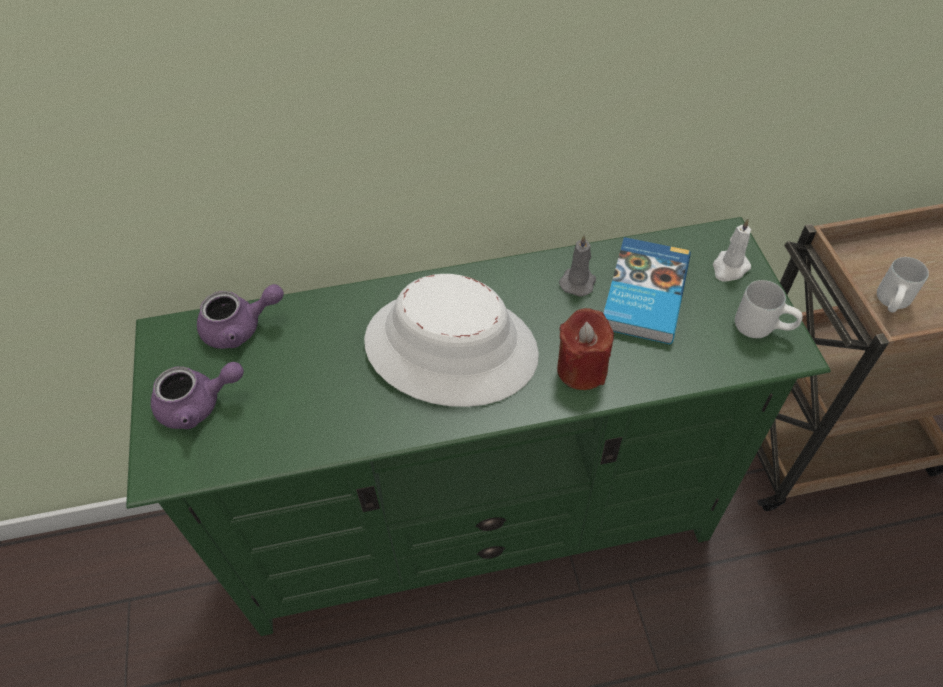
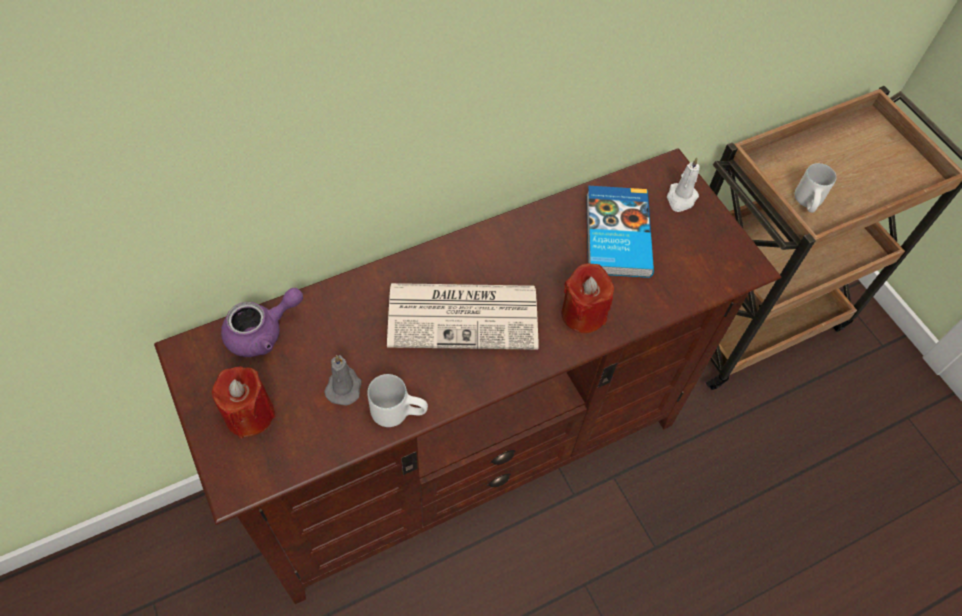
camera: 20 degrees left, 5 degrees up
green tv stand [126,217,831,636] -> brown tv stand [154,148,781,604]
purple teapot [151,362,244,429] -> red candle [212,366,275,439]
white hat [364,274,539,407] -> newspaper [387,283,539,350]
grey candle [559,234,596,297] -> grey candle moved to [324,355,362,405]
white mug [735,280,803,338] -> white mug moved to [367,374,428,427]

